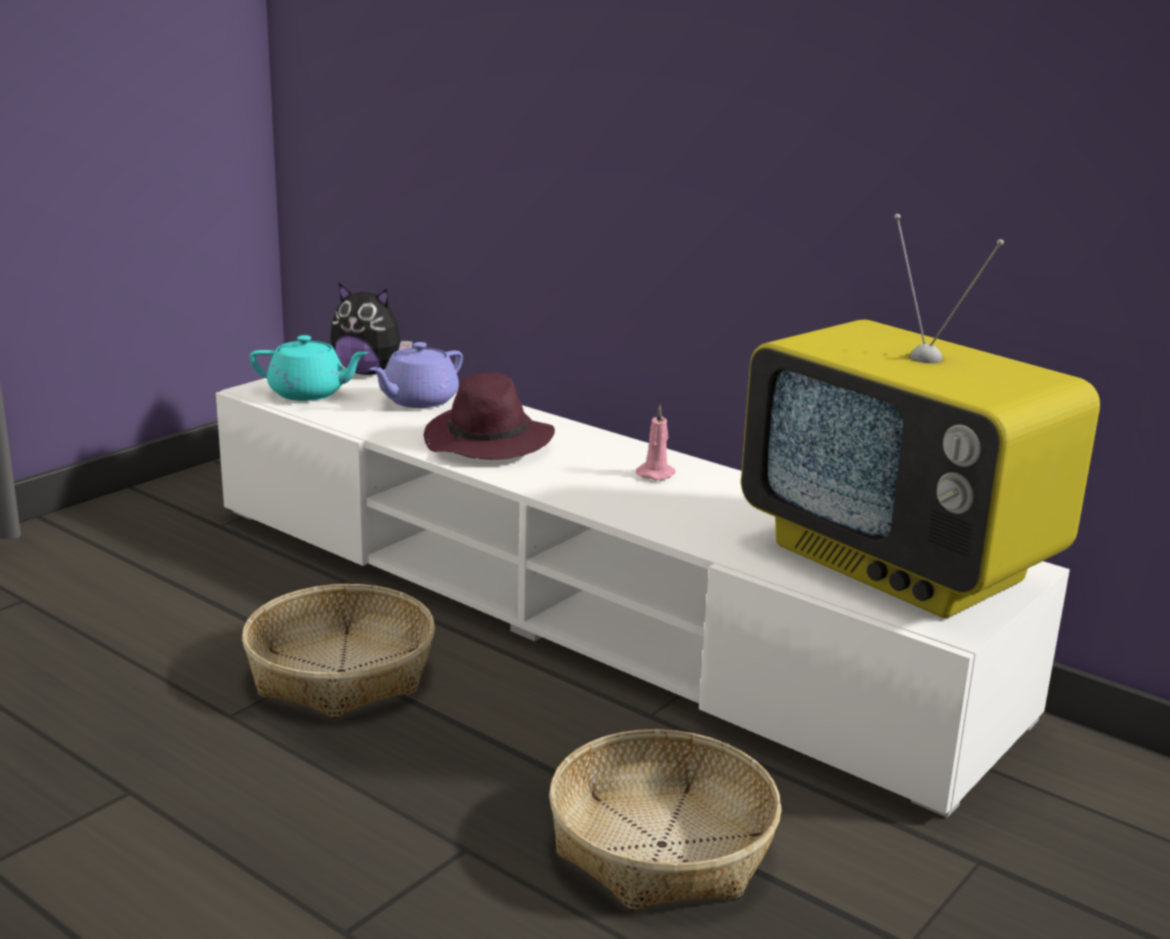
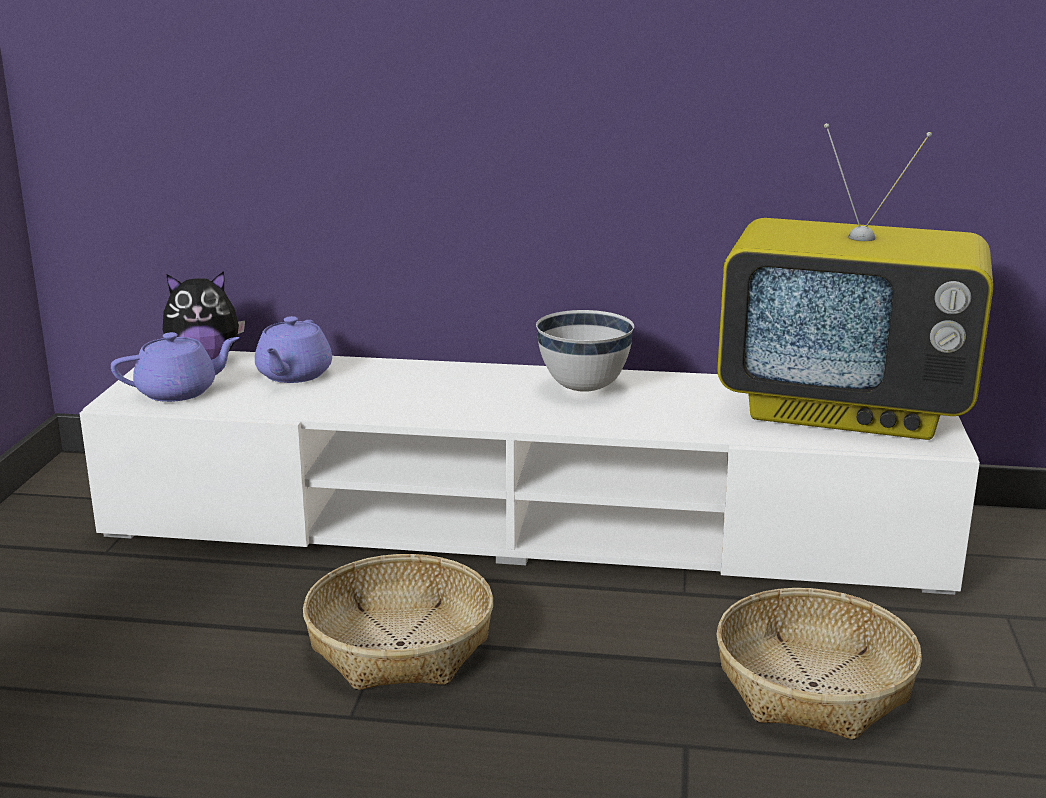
camera: 30 degrees left, 0 degrees up
turquoise teapot [250,335,369,401] -> purple teapot [111,332,240,402]
purple hat [423,373,555,459] -> none
pink candle [636,405,676,481] -> white bowl [536,310,634,392]

